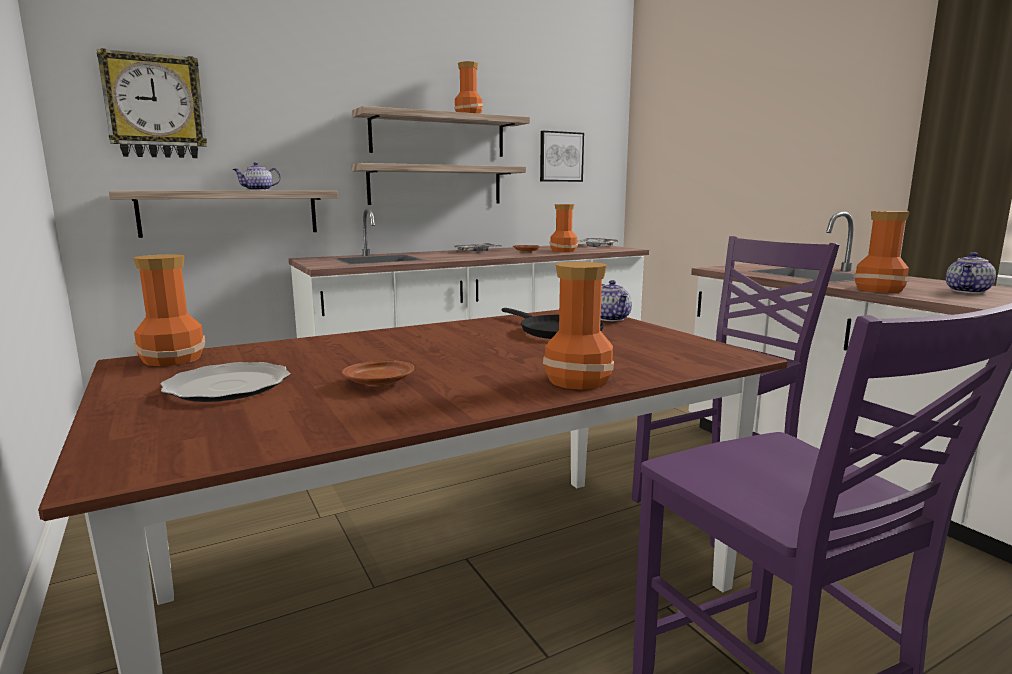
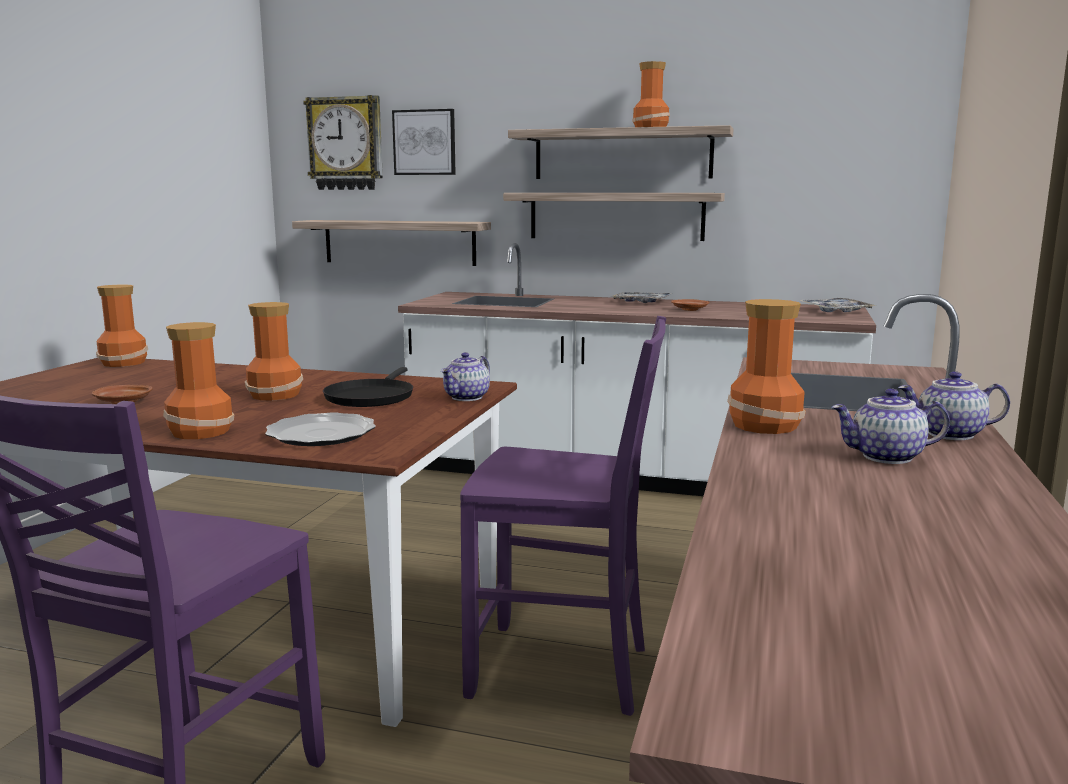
camera: 45 degrees right, 0 degrees up
plate [160,362,291,402] -> plate moved to [265,412,376,446]
teapot [233,162,280,191] -> teapot moved to [898,371,1010,440]
picture [540,131,584,182] -> picture moved to [392,109,456,175]
vase [550,204,578,252] -> vase moved to [245,302,303,401]

